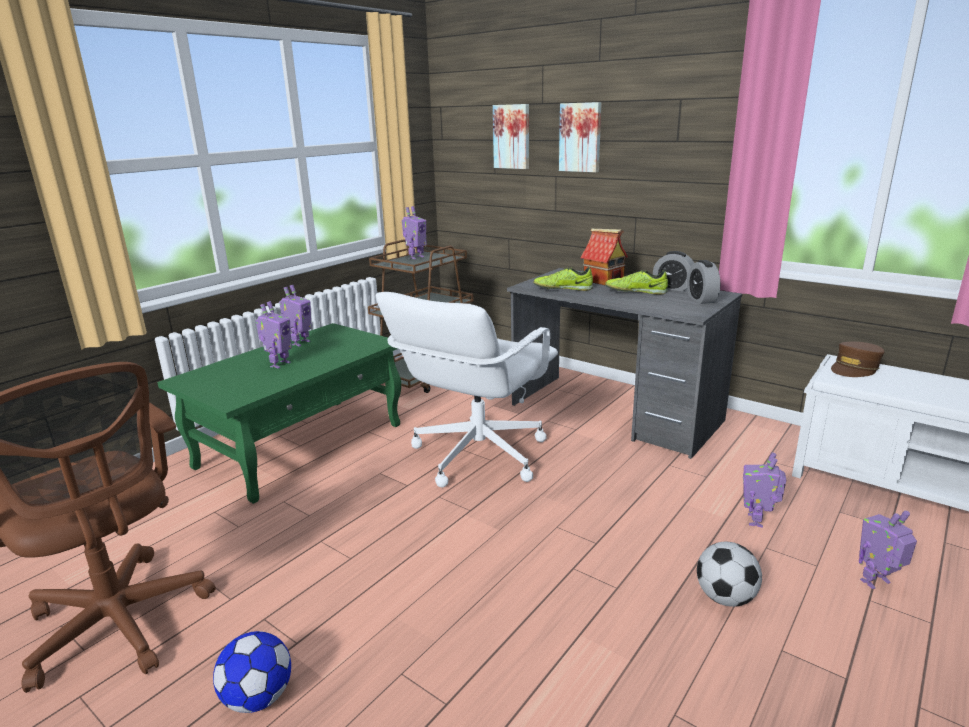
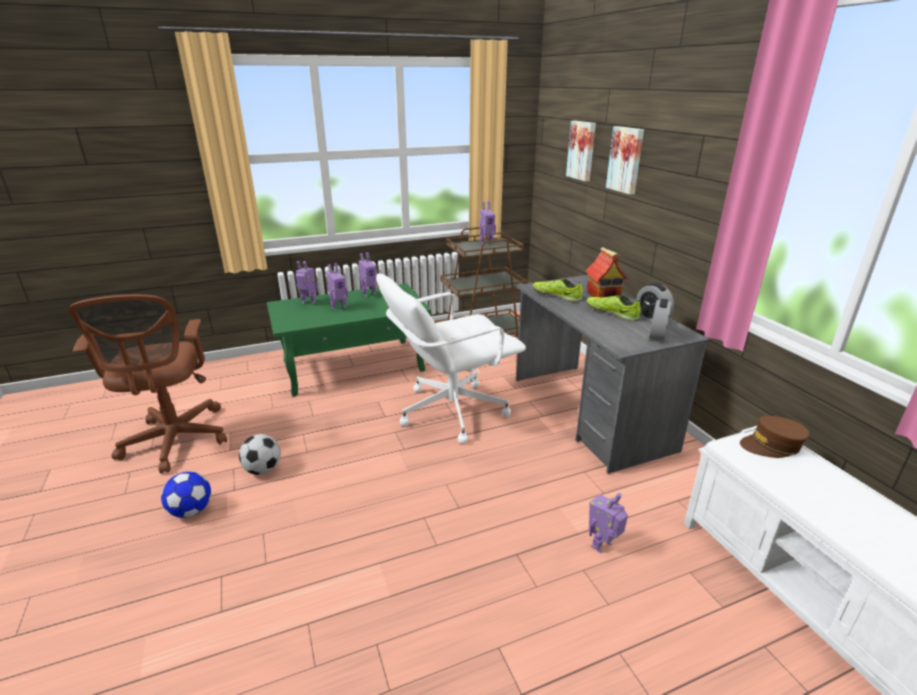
camera: 30 degrees right, 5 degrees up
football [697,542,762,607] -> football moved to [239,434,281,475]
toy robot [859,510,917,589] -> toy robot moved to [296,261,318,305]

